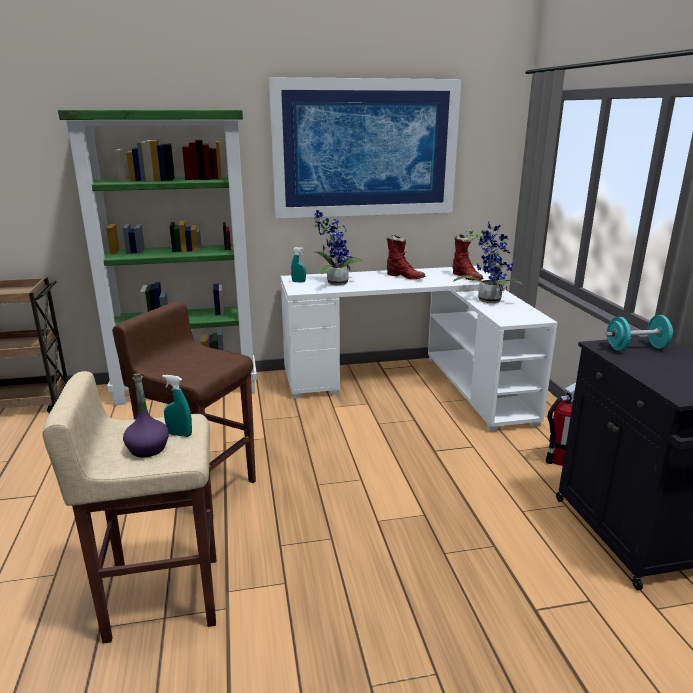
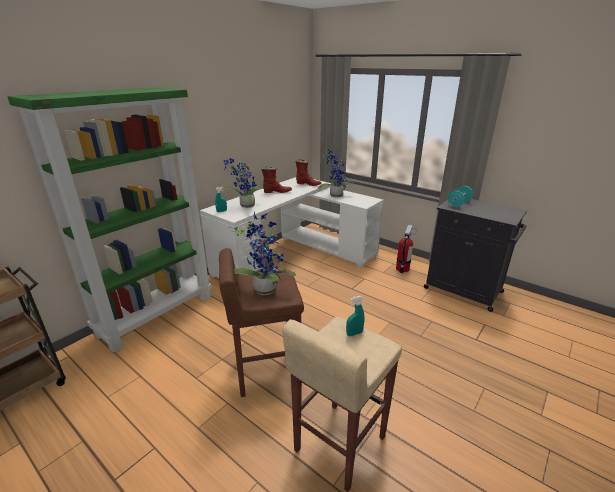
camera: 40 degrees left, 5 degrees up
purple bottle [123,373,169,457] -> none
picture [269,77,461,219] -> none
none -> potted plant [229,212,296,295]

